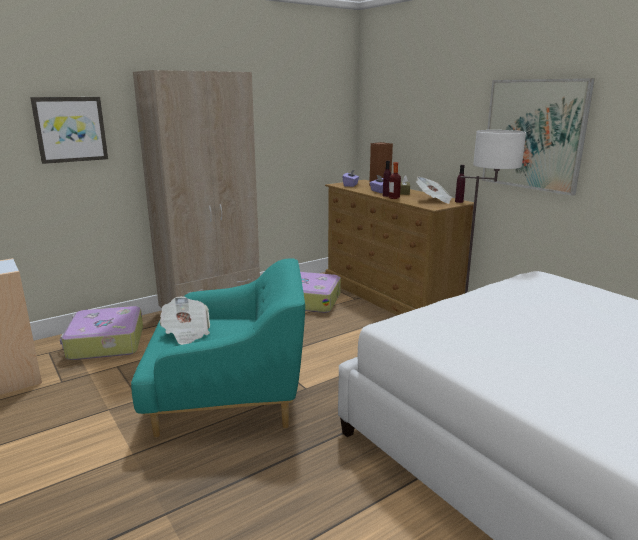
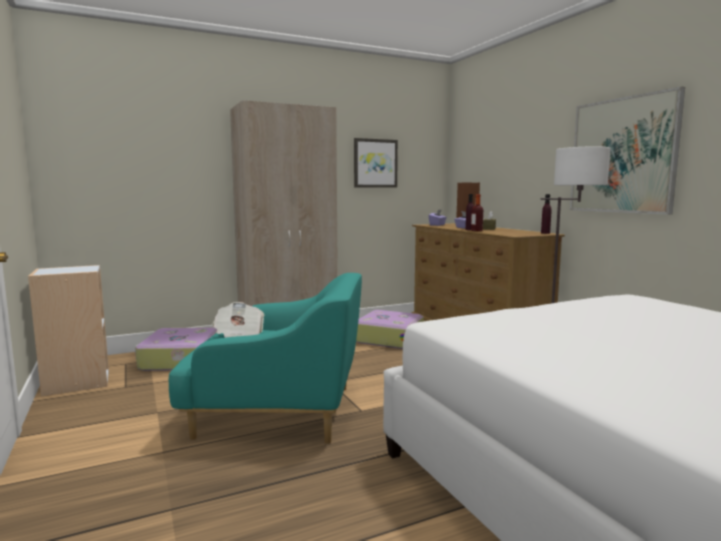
camera: 10 degrees right, 10 degrees down
picture [30,97,108,164] -> picture moved to [354,138,398,188]
newspaper [416,177,452,204] -> none

